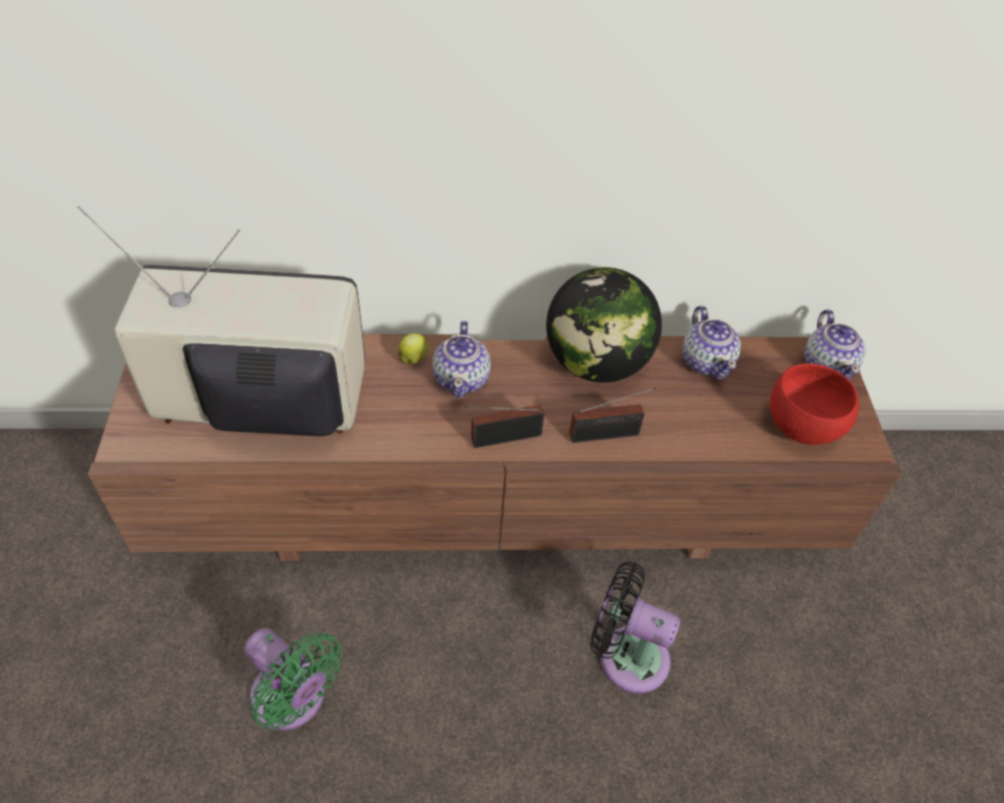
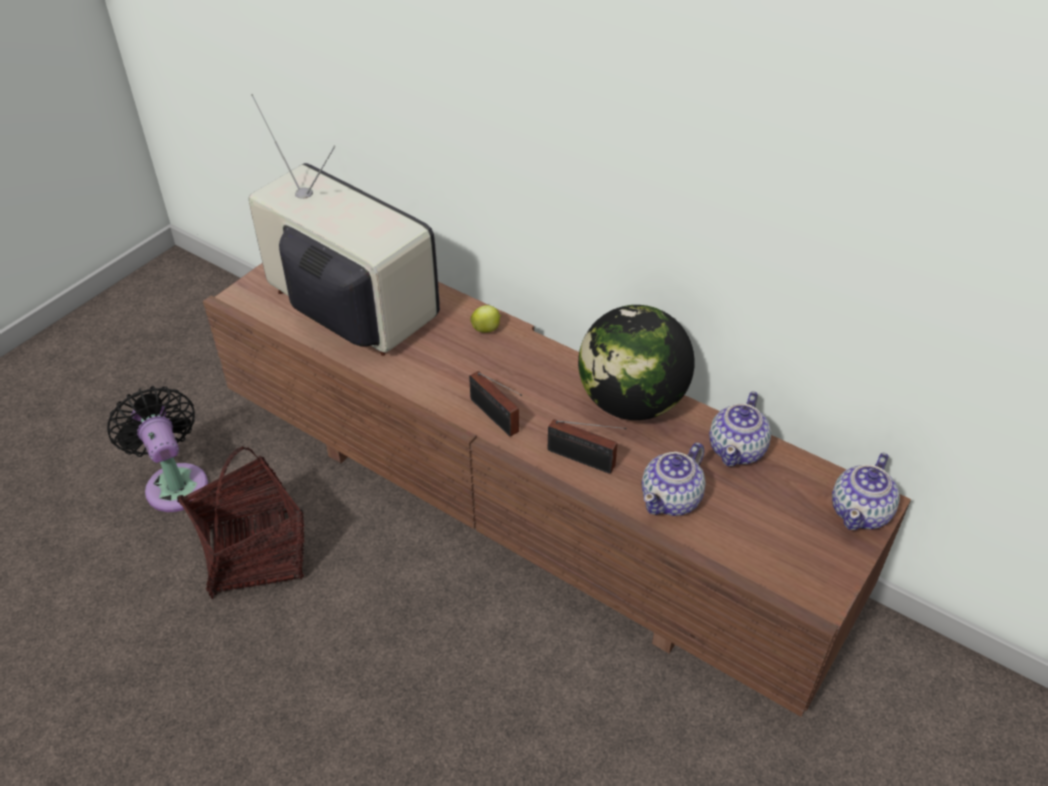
camera: 40 degrees right, 5 degrees down
green fan [244,628,342,731] -> basket [177,446,305,599]
teapot [433,321,491,398] -> teapot moved to [642,442,706,516]
radio [466,405,544,448] -> radio turned 150 degrees counterclockwise [469,371,522,437]
black fan [590,561,680,694] -> black fan moved to [107,386,208,512]
red bowl [770,364,859,445] -> none

